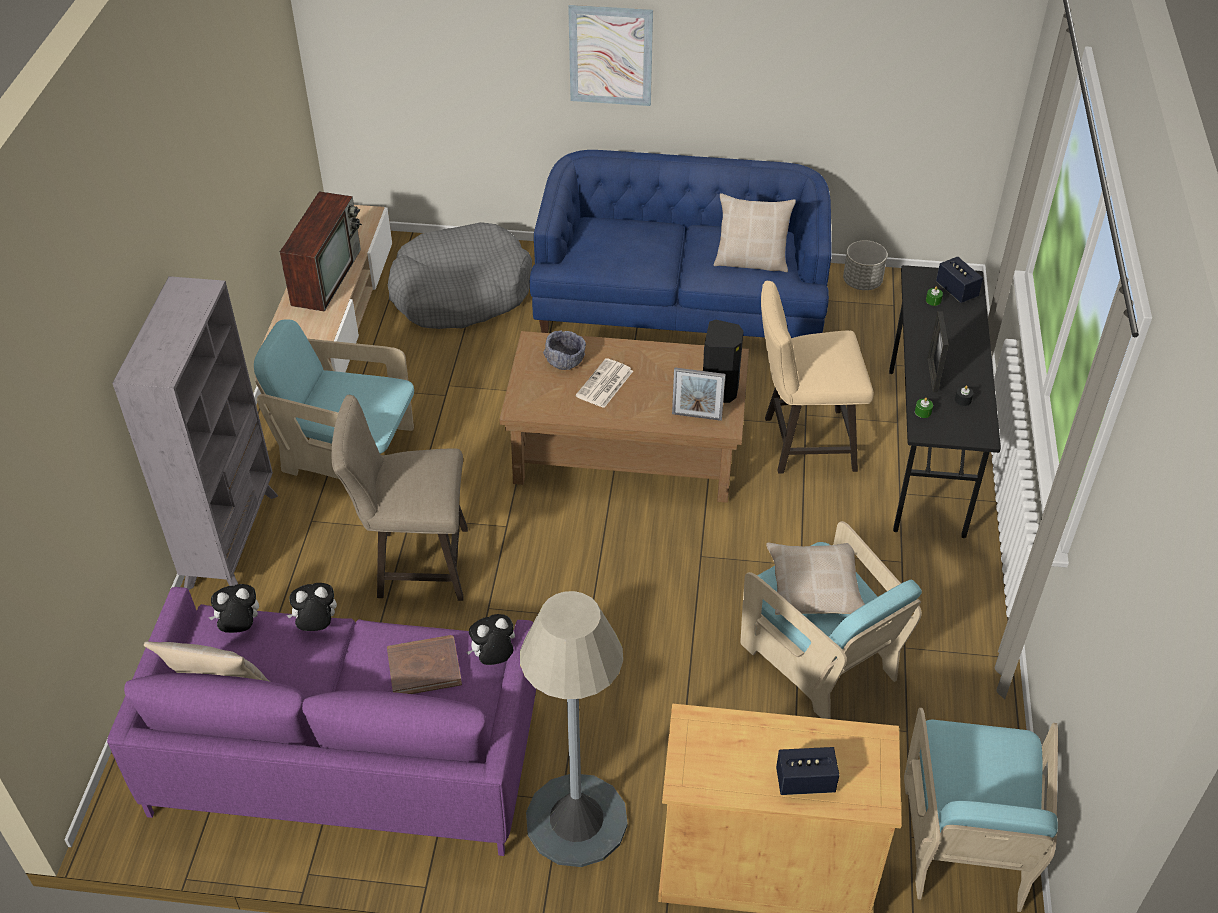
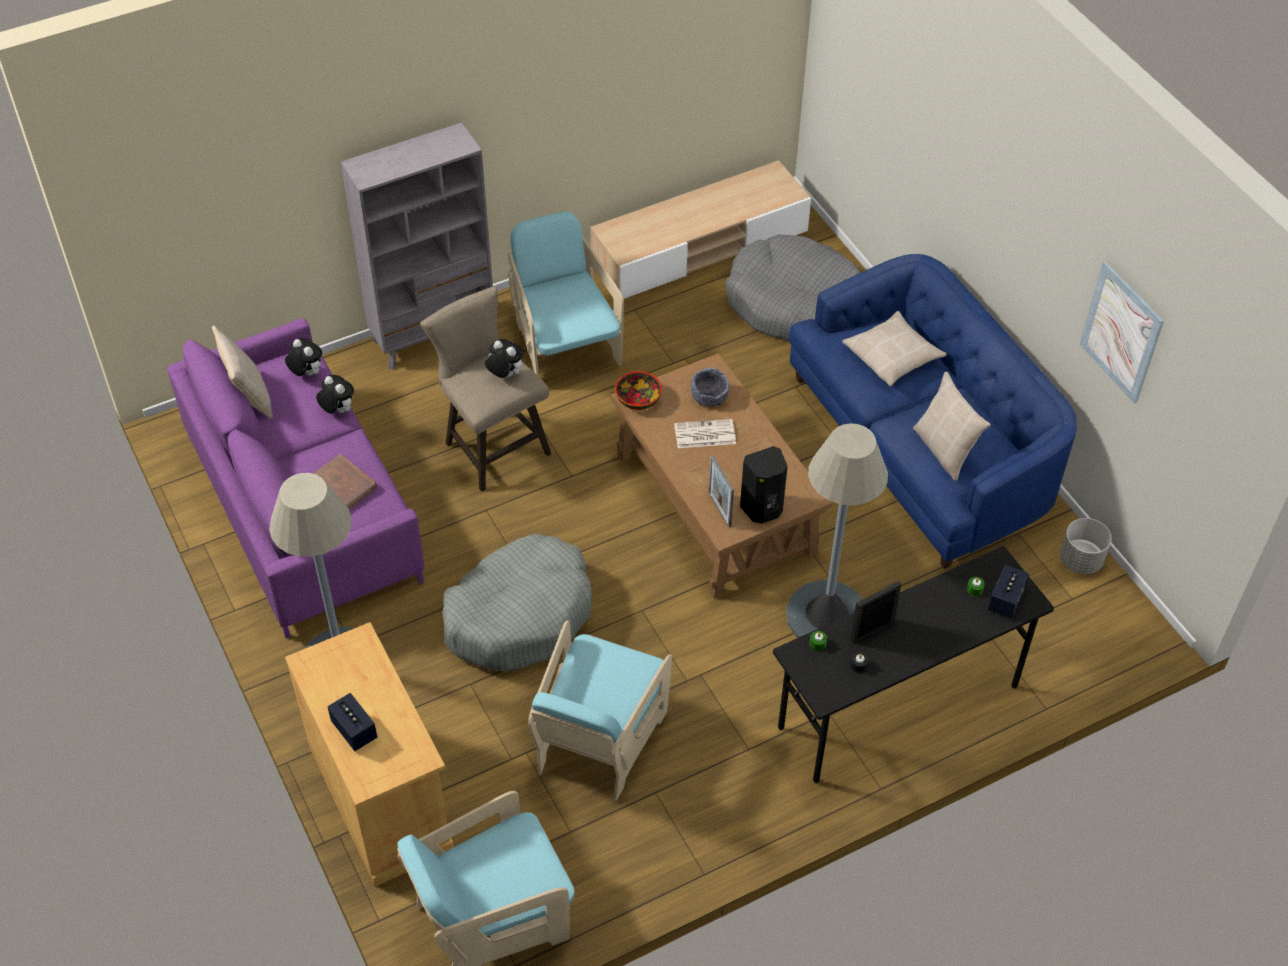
camera: 55 degrees right, 5 degrees up
television [280,191,362,312] -> none
plush toy [466,614,515,665] -> plush toy moved to [485,339,524,378]
picture [568,5,653,106] -> picture moved to [1079,261,1164,403]
beige stool [761,281,874,473] -> grey floor lamp [786,423,888,638]
beige pillow [766,543,865,615] -> beige pillow moved to [842,311,946,386]
none -> grey dog bed [442,534,592,672]
none -> bowl [615,371,662,410]

